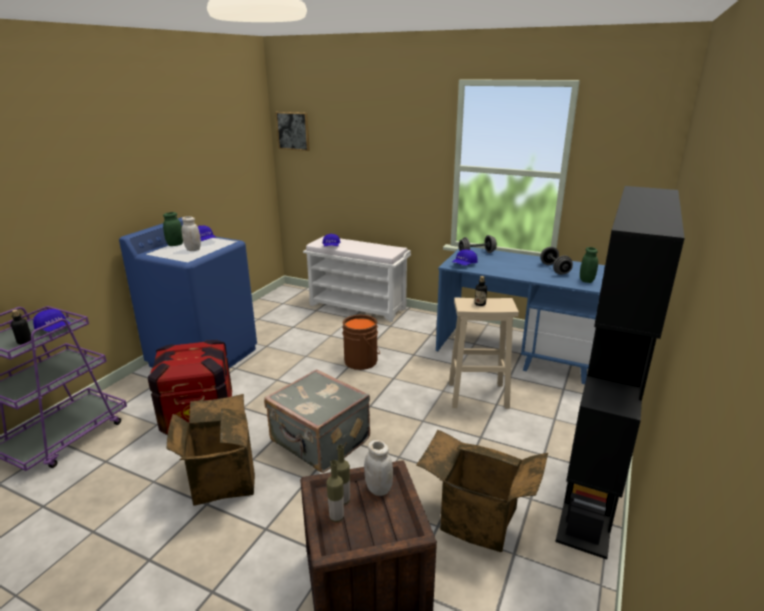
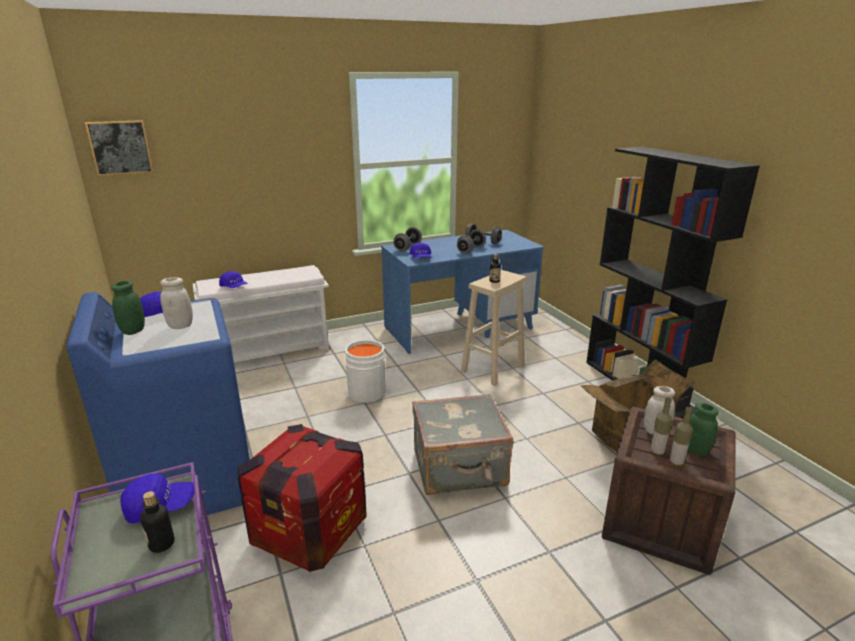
camera: 50 degrees left, 0 degrees up
cardboard box [167,394,255,506] -> none
brown bucket [342,315,380,370] -> white bucket [344,339,395,403]
green jar [580,247,598,283] -> green jar moved to [688,403,719,456]
none -> grey dumbbell [457,229,486,254]

